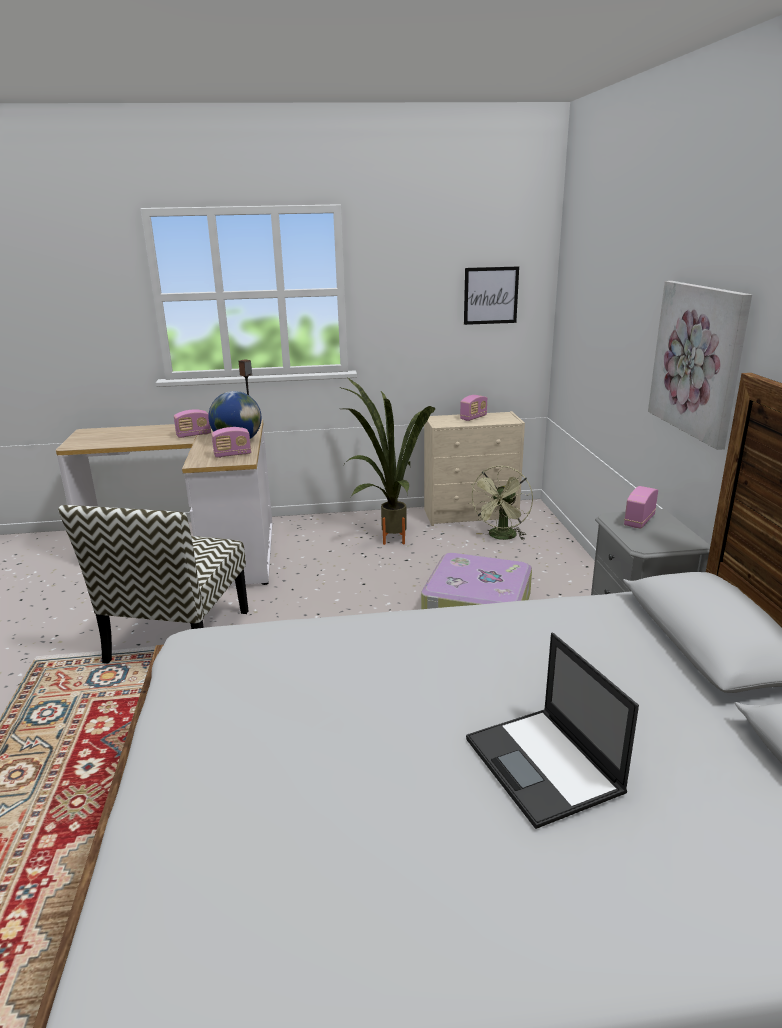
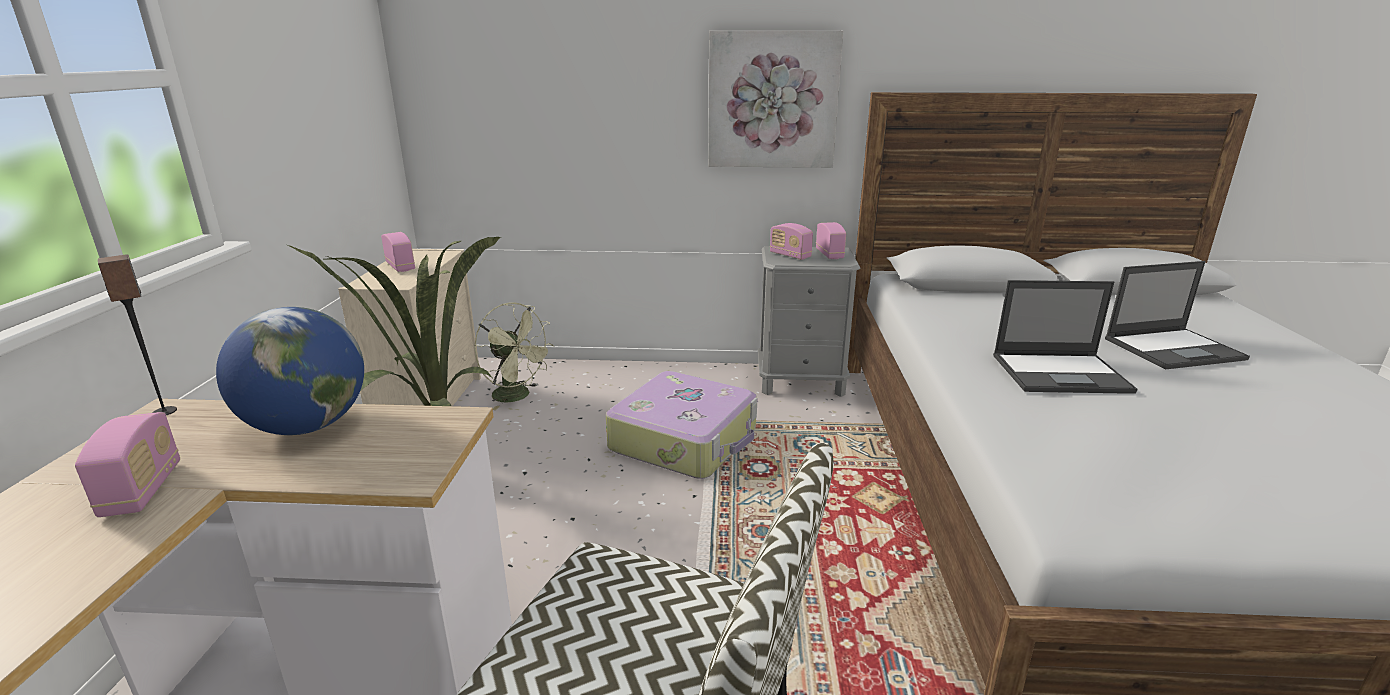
camera: 80 degrees left, 0 degrees up
radio [212,427,251,458] -> radio moved to [816,222,846,259]
picture [464,266,519,325] -> none
none -> laptop [993,280,1138,394]

